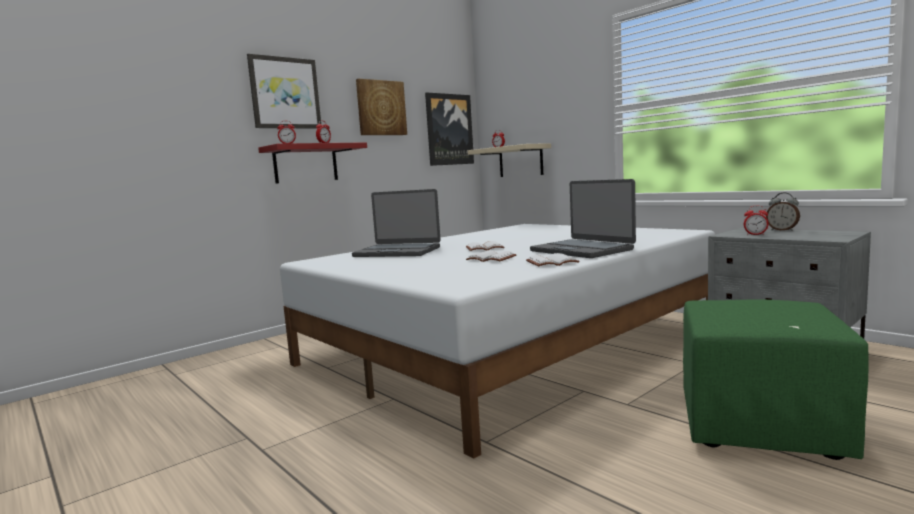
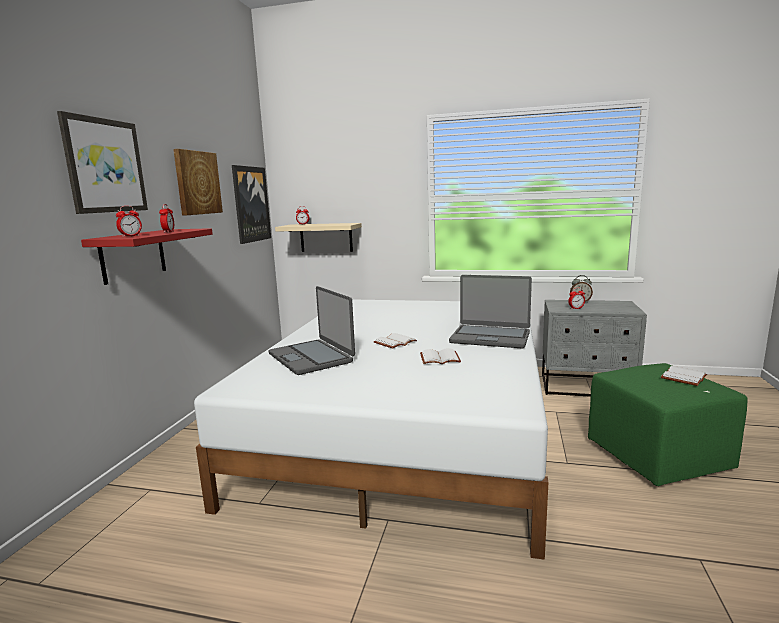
camera: 35 degrees left, 5 degrees up
laptop [352,189,441,257] -> laptop turned 75 degrees clockwise [268,286,355,375]
white book [526,253,580,267] -> white book moved to [661,366,707,386]

